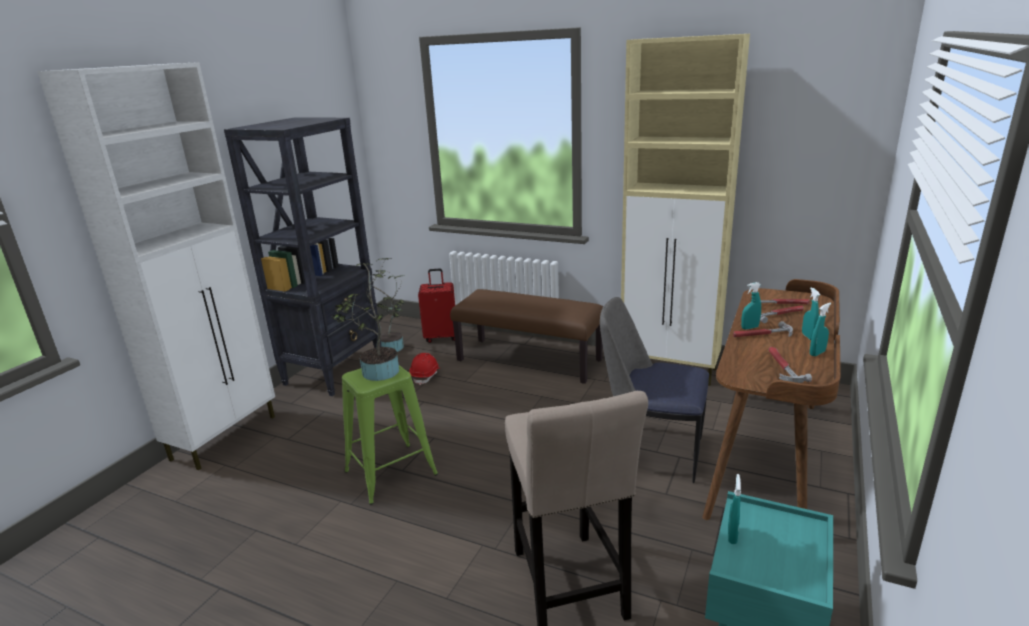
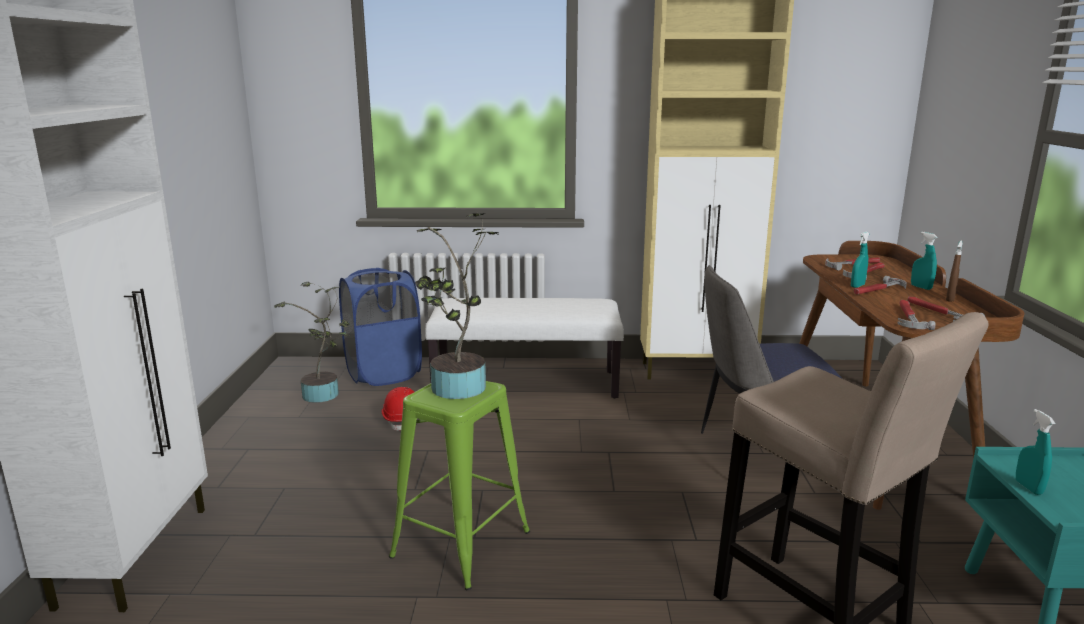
camera: 25 degrees left, 5 degrees down
black bookcase [224,118,381,396] -> none
red suitcase [418,269,455,343] -> blue laundry basket [339,268,422,386]
brown bench [450,289,603,384] -> white bench [425,298,624,398]
turquoise spray bottle [810,303,831,356] -> brown spray bottle [946,241,963,302]
none -> hammer [897,300,935,330]

